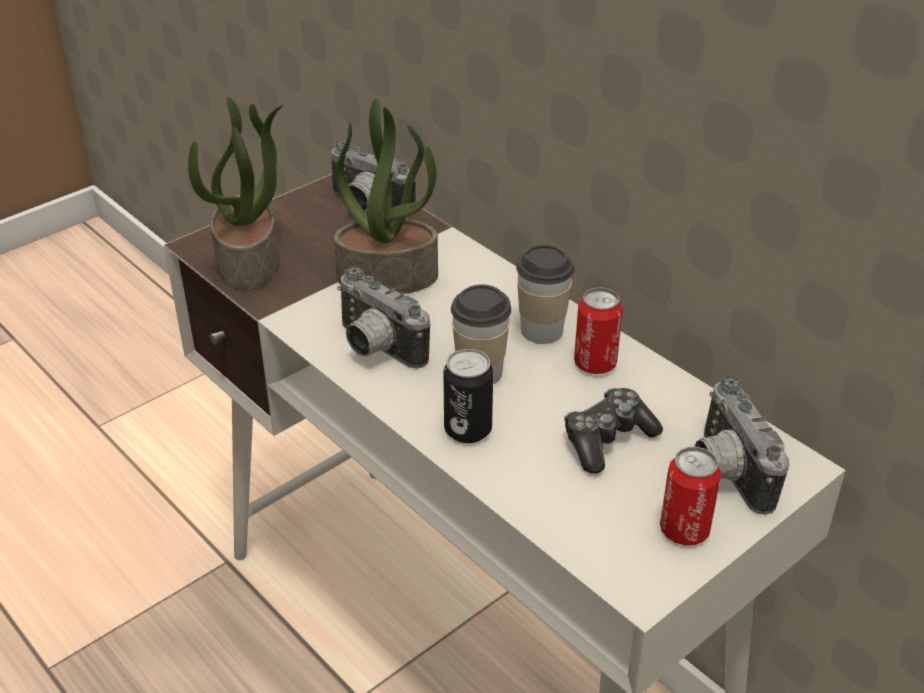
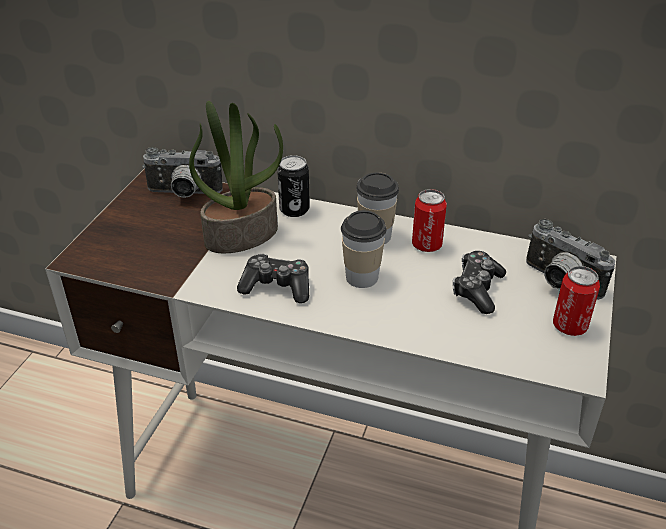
camera: 30 degrees left, 0 degrees up
potted plant [188,97,283,290] -> none
camera [337,266,431,369] -> game controller [237,254,309,303]
can [443,349,493,443] -> can moved to [277,155,310,217]

